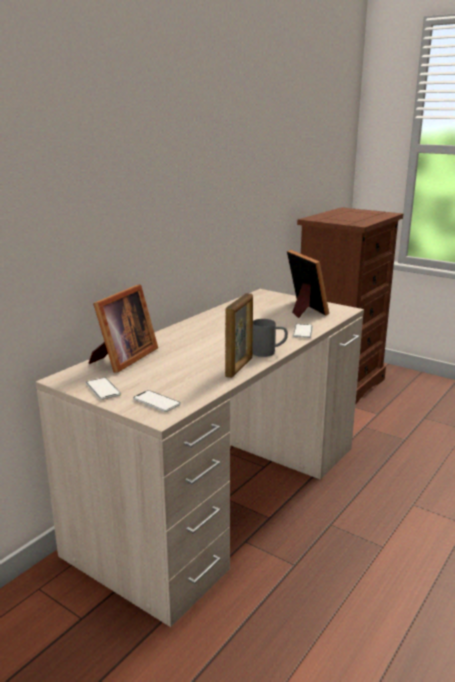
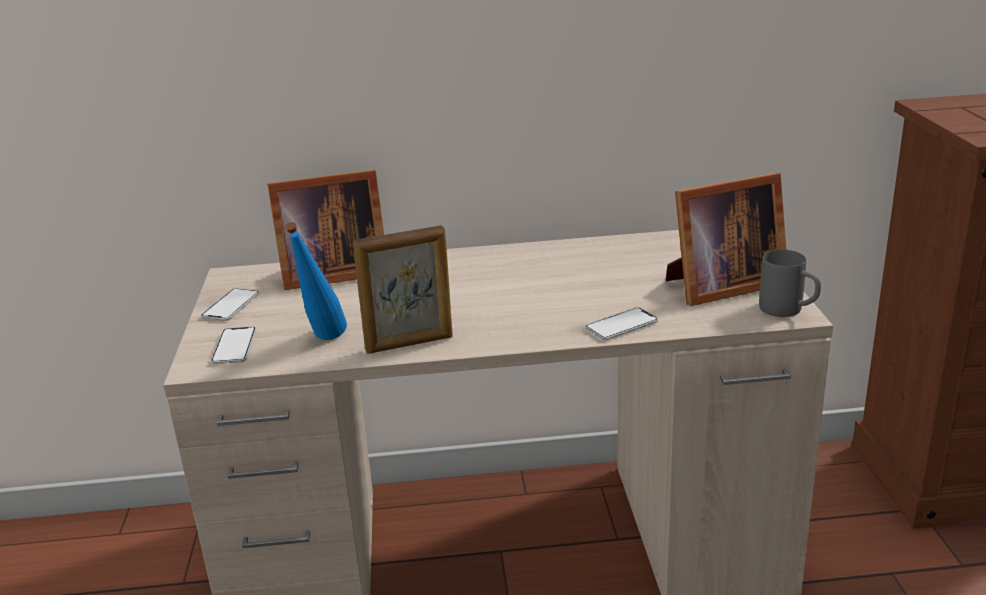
camera: 50 degrees right, 5 degrees up
grey mug [252,319,288,357] -> grey mug moved to [759,249,821,317]
picture frame [287,250,329,318] -> picture frame turned 45 degrees clockwise [666,173,786,306]
none -> blue bottle [285,222,347,340]

